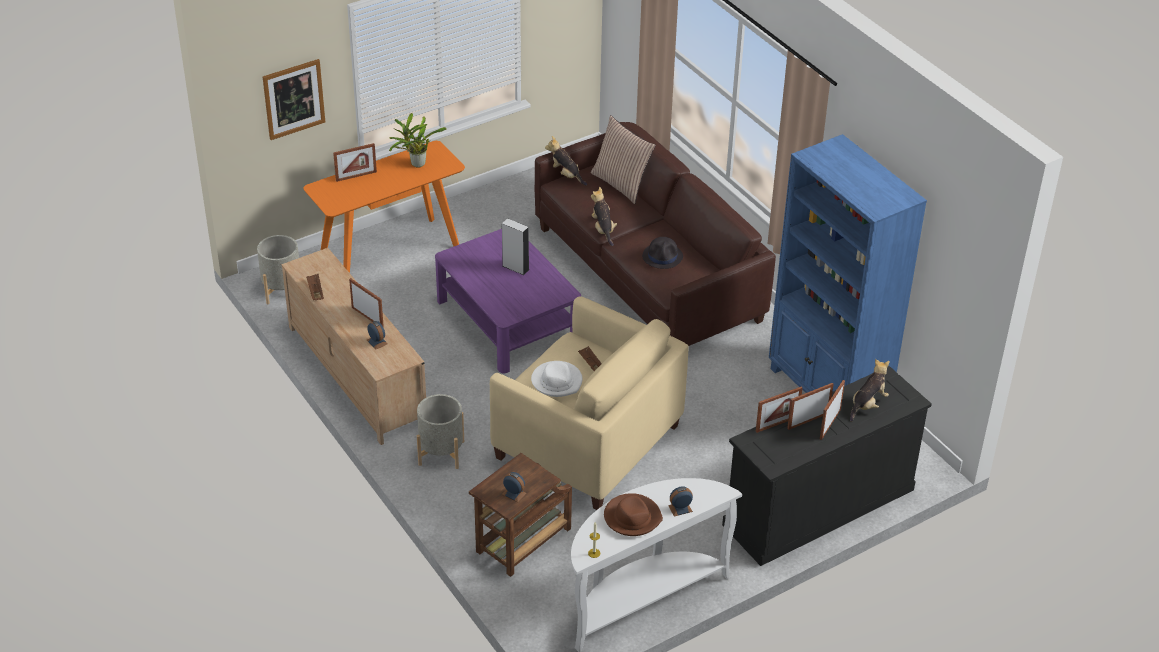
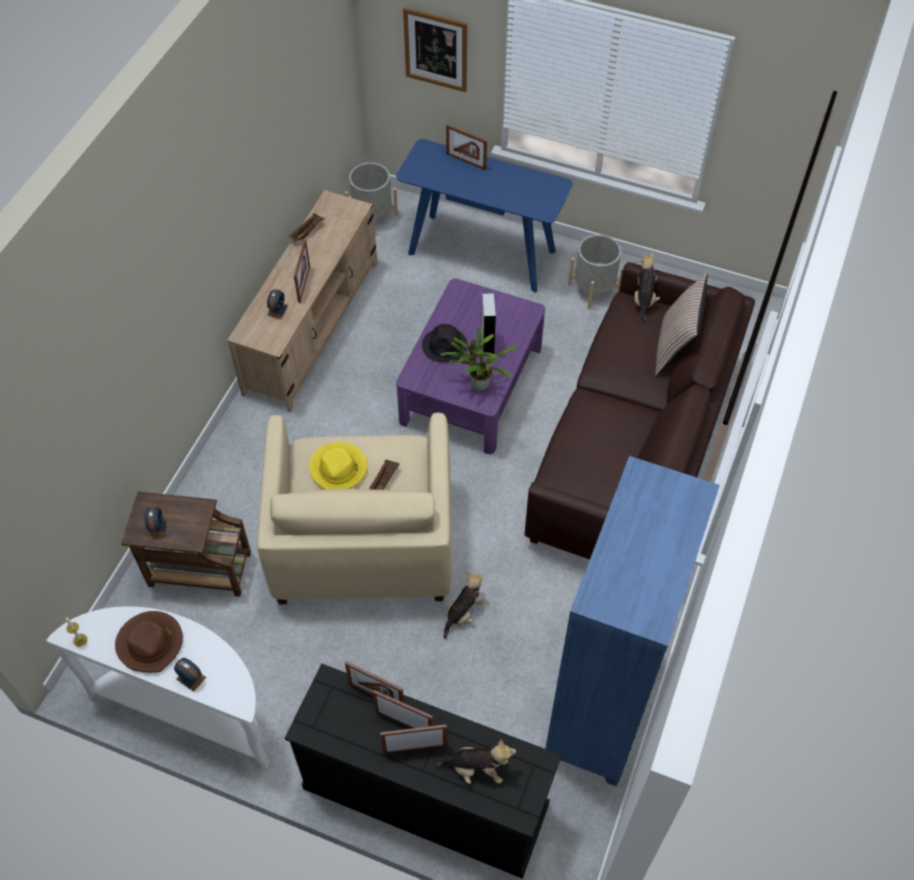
camera: 55 degrees right, 15 degrees up
orange console table [304,141,465,273] -> blue console table [396,139,573,293]
potted plant [389,113,447,168] -> potted plant moved to [440,328,516,391]
grey planter [417,394,464,469] -> grey planter moved to [568,234,623,309]
white hat [531,361,583,397] -> yellow hat [309,442,367,489]
plush toy [591,187,617,246] -> plush toy moved to [444,573,486,639]
black hat [642,237,683,269] -> black hat moved to [422,324,468,362]

